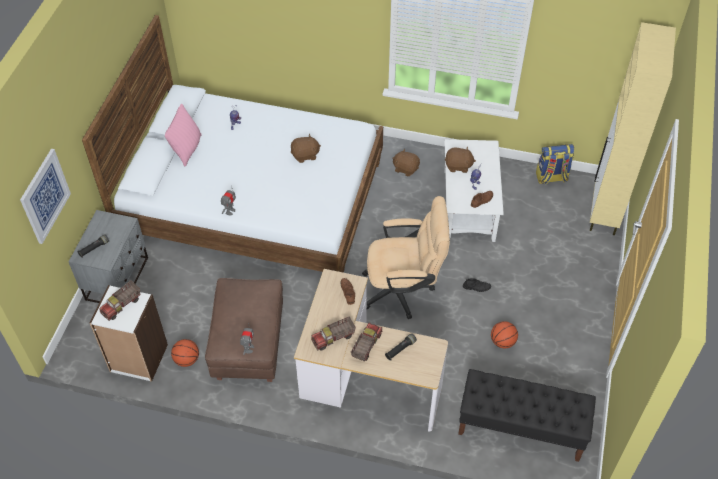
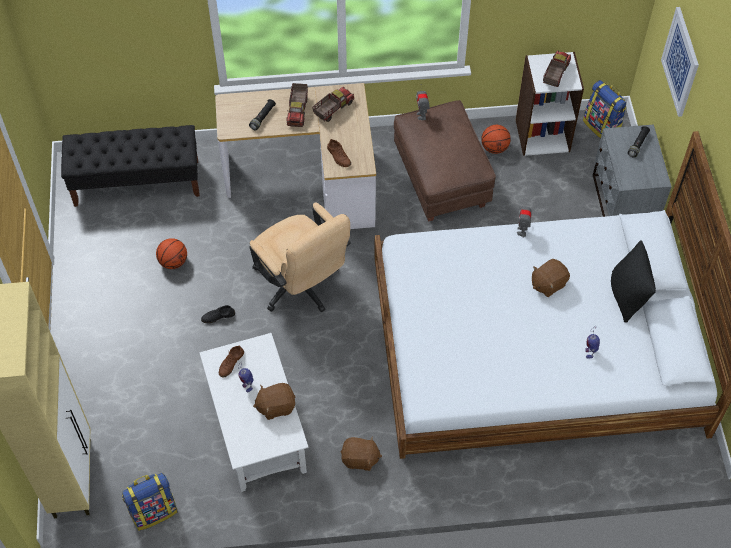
camera: 160 degrees right, 5 degrees up
pink pillow [165,104,202,166] -> black pillow [611,240,656,323]
brown plush toy [291,134,321,163] -> brown plush toy moved to [532,259,570,297]
beige office chair [362,196,450,319] -> beige office chair turned 105 degrees counterclockwise [250,202,351,312]
none -> backpack [583,80,627,138]

